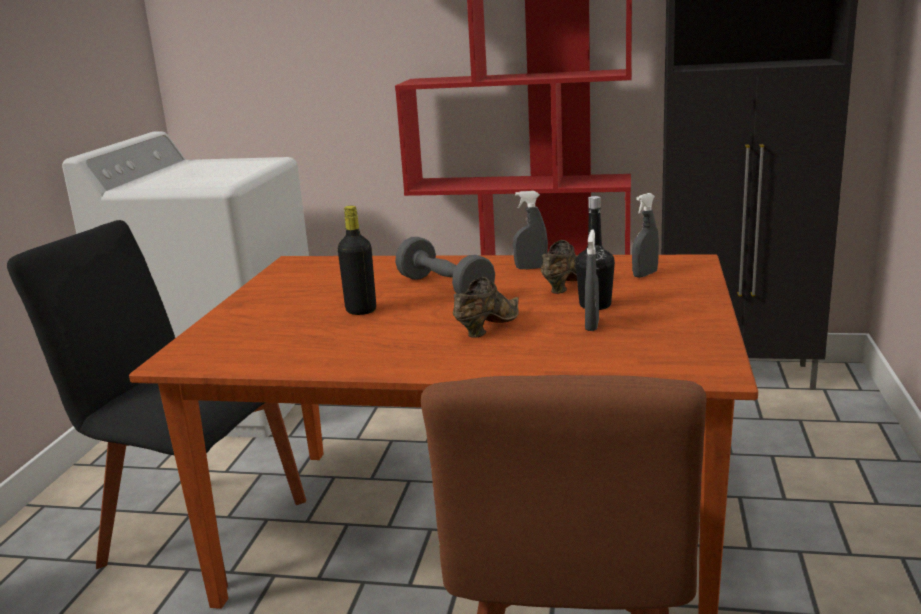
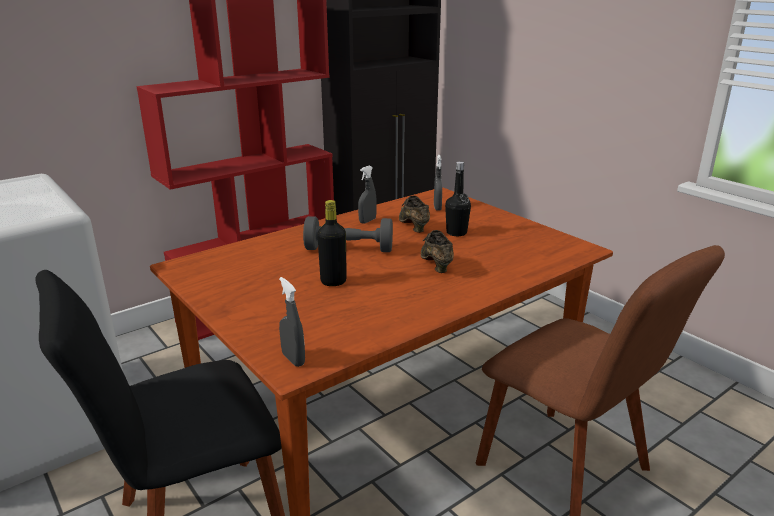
camera: 50 degrees left, 5 degrees up
grey spray bottle [585,229,599,331] -> grey spray bottle moved to [279,277,305,367]

